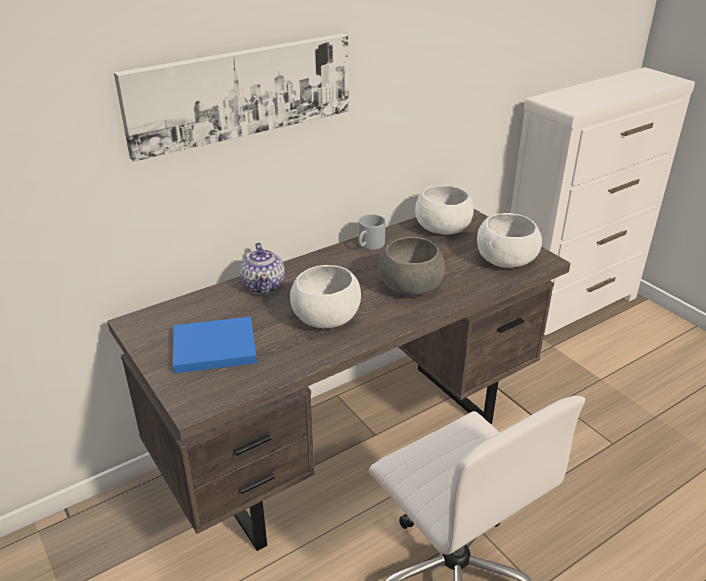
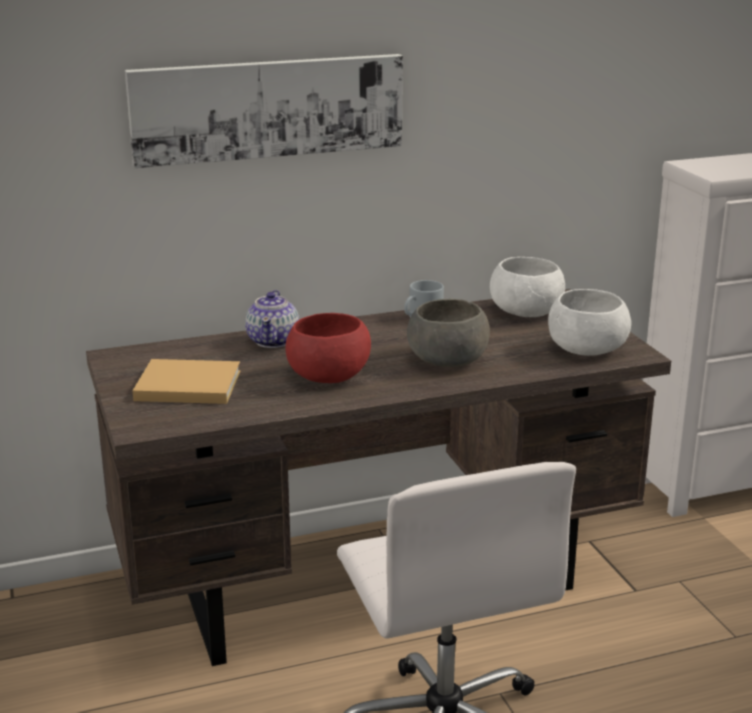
camera: 15 degrees right, 10 degrees down
blue book [173,317,257,373] -> beige book [133,359,240,404]
white bowl [290,265,361,328] -> red bowl [285,313,371,383]

